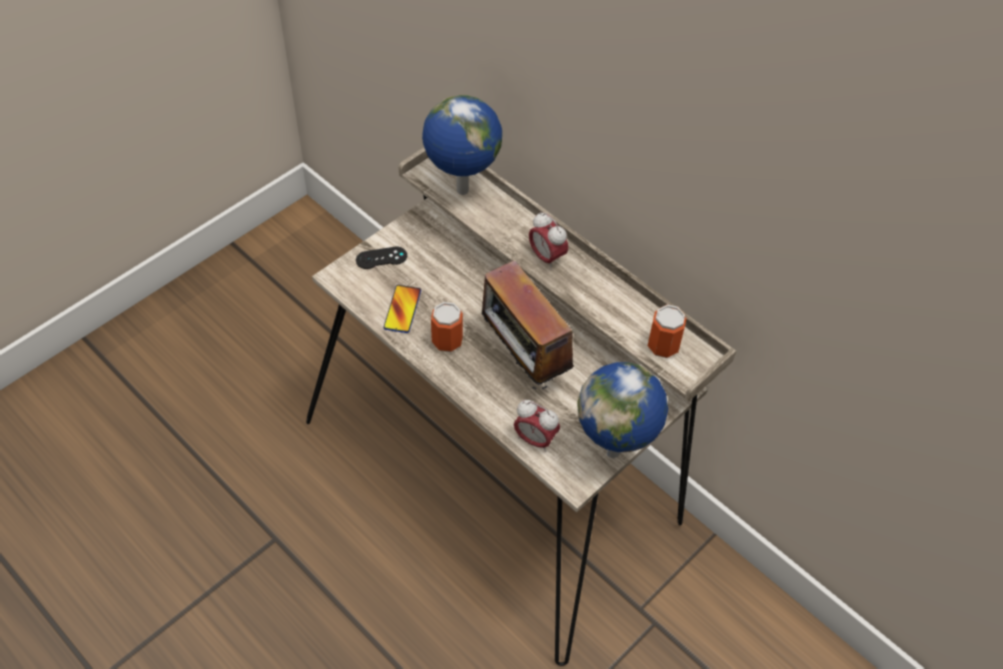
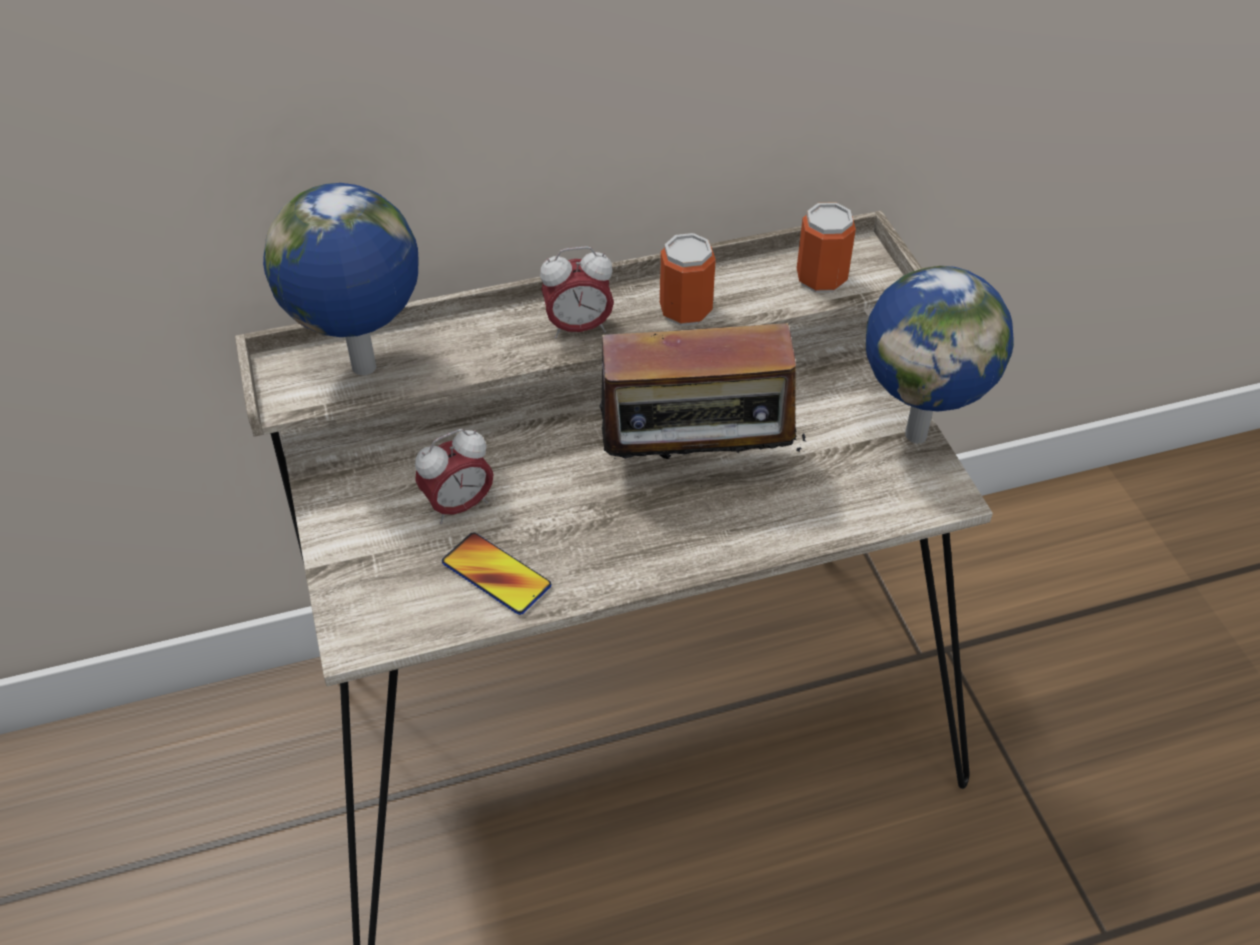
camera: 60 degrees left, 5 degrees down
black game controller [356,247,407,269] -> none
can [431,302,463,352] -> can moved to [660,233,716,326]
alarm clock [514,400,560,452] -> alarm clock moved to [415,429,494,524]

